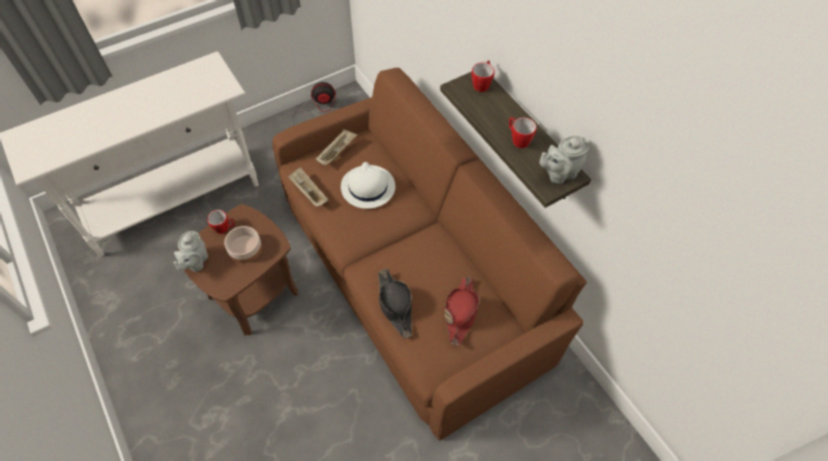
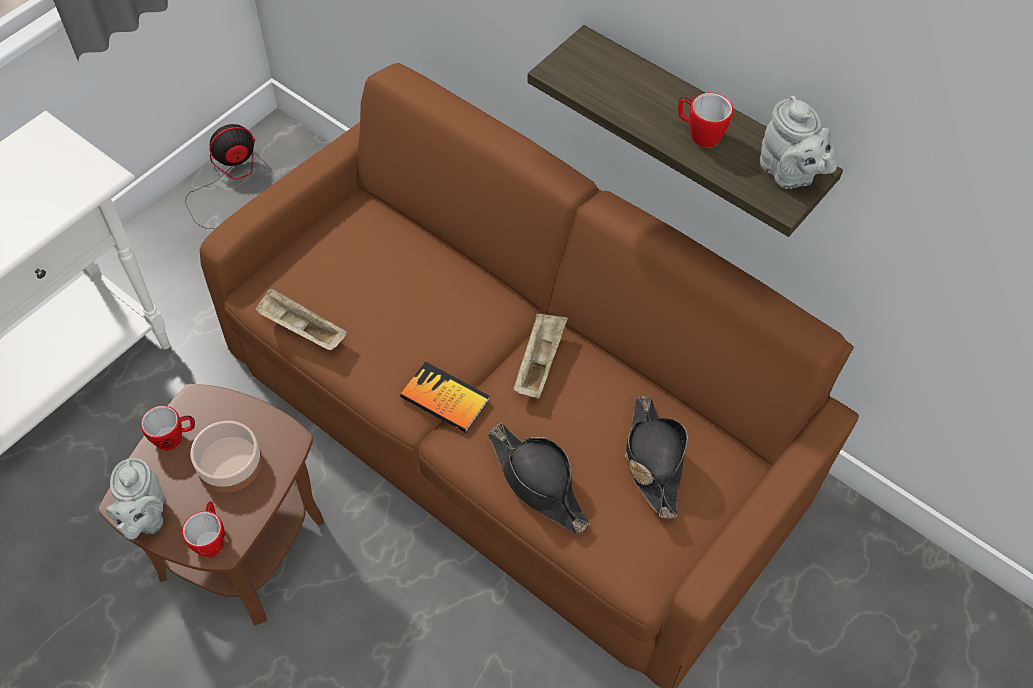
camera: 20 degrees left, 0 degrees up
beige tray [316,129,357,166] -> beige tray moved to [513,313,568,399]
white hat [341,162,395,209] -> none
red hat [445,276,480,346] -> black hat [625,396,688,519]
mug [472,61,495,92] -> mug moved to [182,501,225,558]
grey teapot [540,136,589,184] -> grey teapot turned 75 degrees counterclockwise [760,96,837,189]
none -> book [400,362,490,433]

